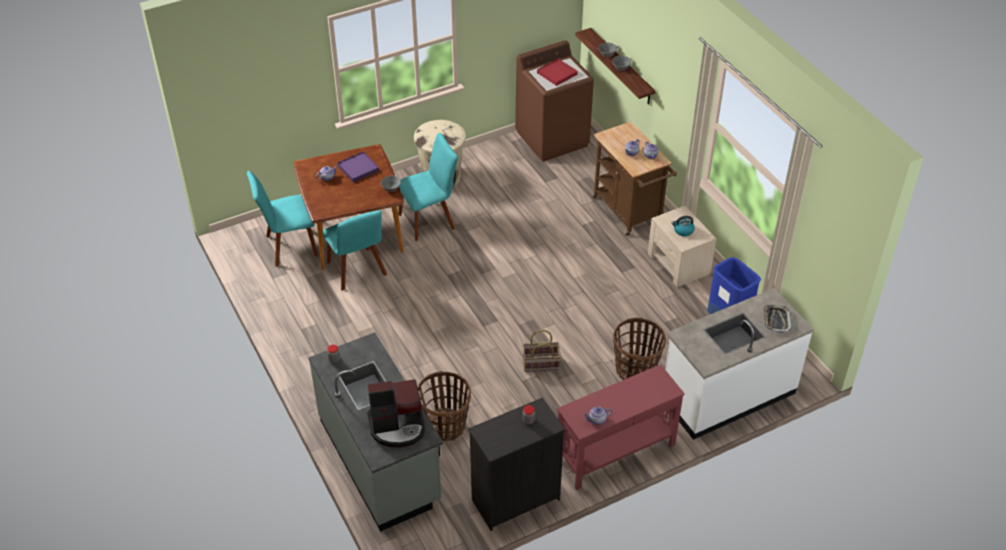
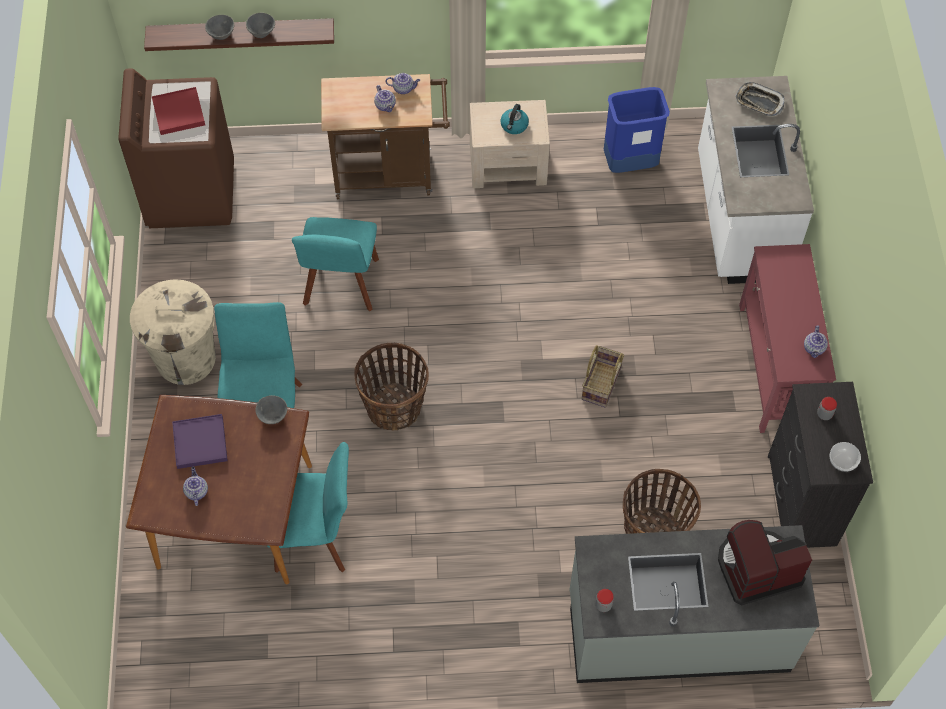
camera: 65 degrees left, 15 degrees up
turquoise chair [247,171,319,267] -> turquoise chair moved to [292,217,379,311]
coffee machine [367,379,425,447] -> coffee machine turned 120 degrees counterclockwise [718,520,812,605]
basket [613,318,666,380] -> basket moved to [354,343,429,431]
none -> bowl [830,442,861,472]

